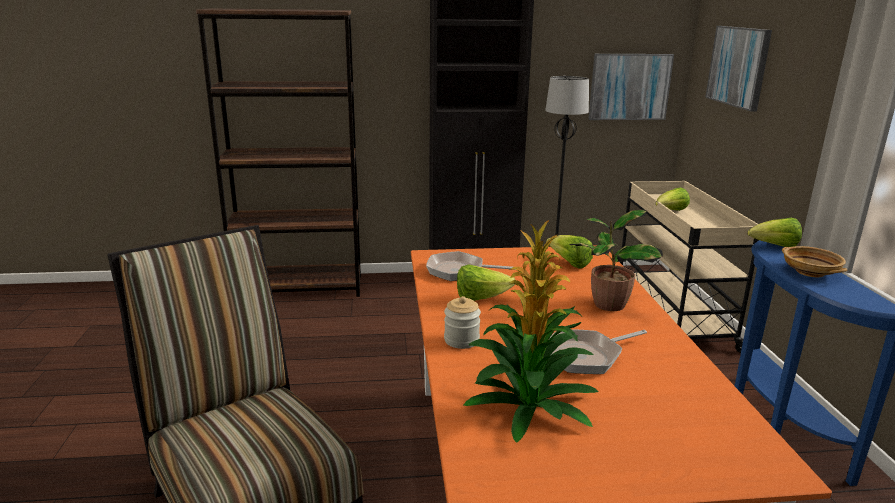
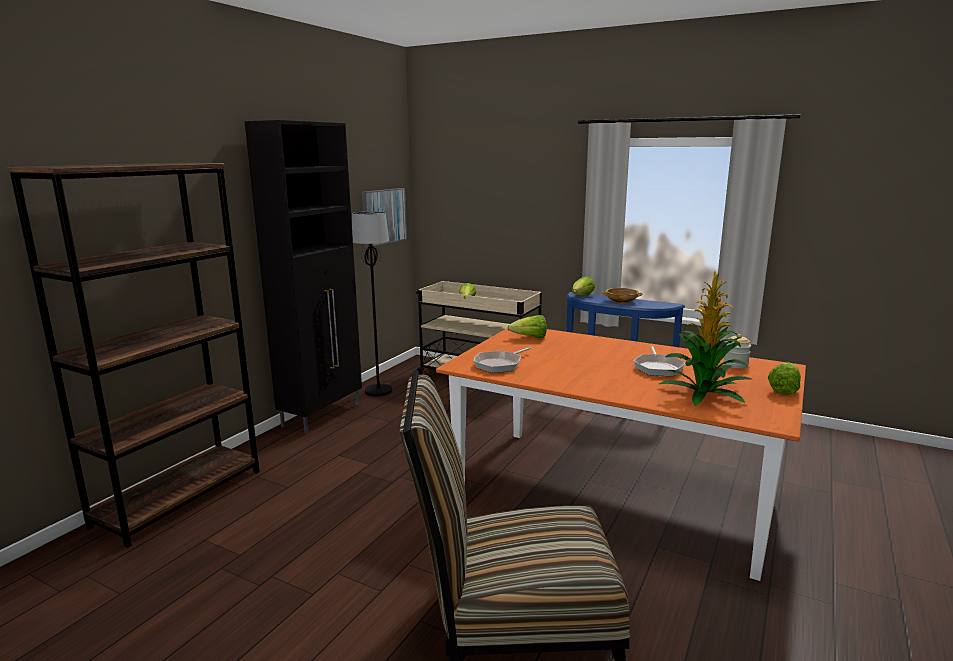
camera: 55 degrees left, 5 degrees down
jar [444,296,481,349] -> jar moved to [723,334,751,368]
lettuce [457,264,515,301] -> lettuce moved to [768,363,801,395]
potted plant [570,210,663,311] -> none
picture [705,26,772,112] -> none

